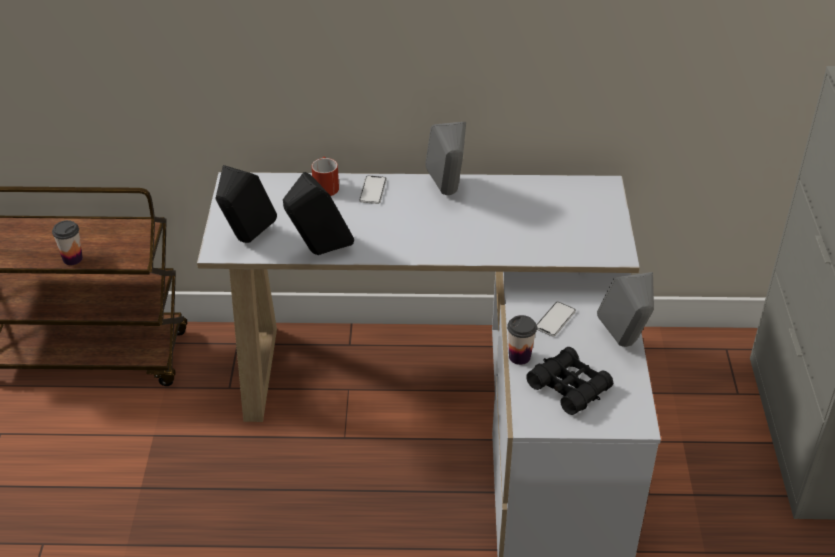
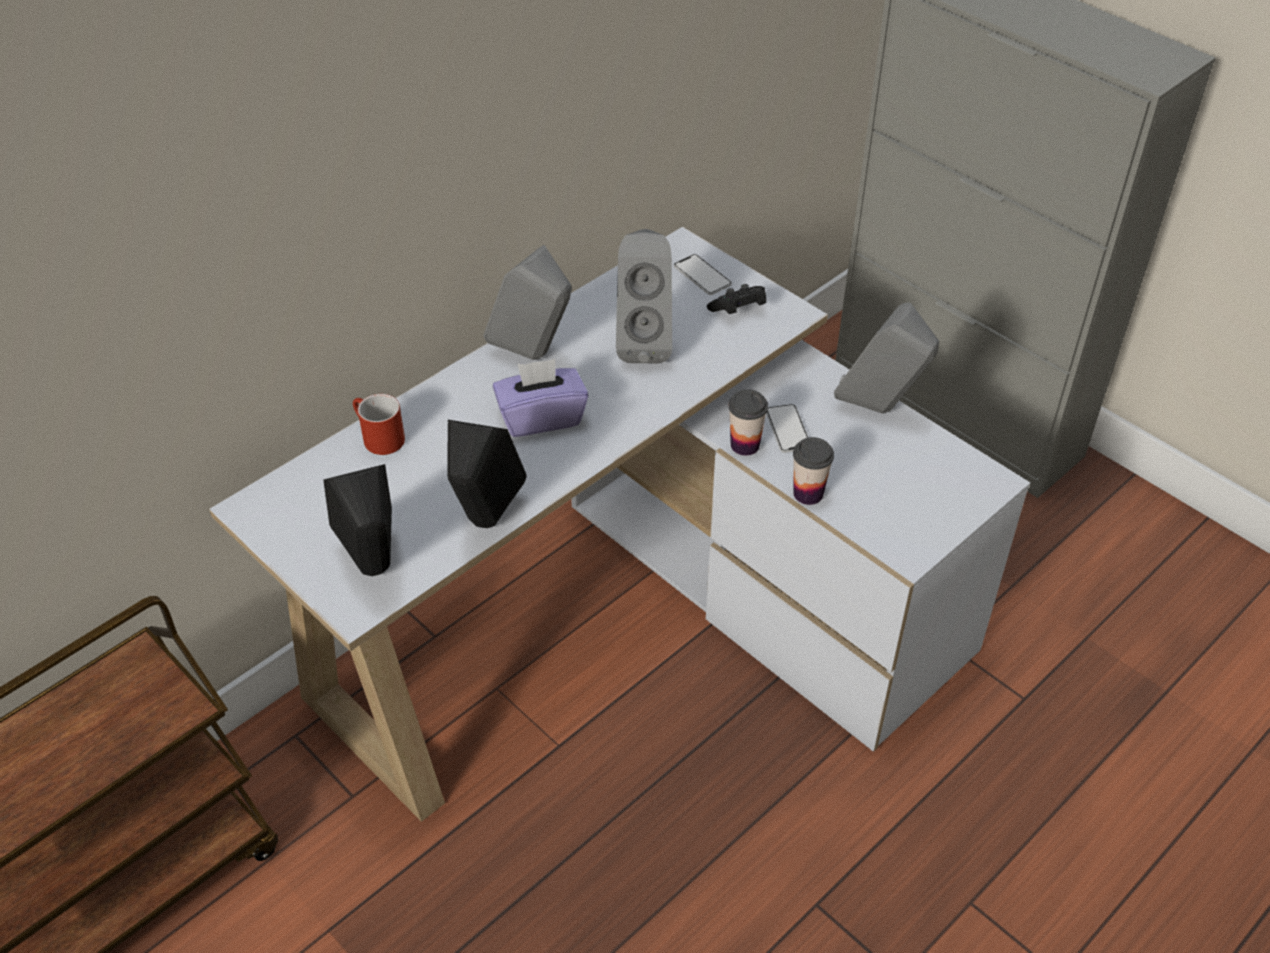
camera: 45 degrees left, 5 degrees up
cup [52,220,83,265] -> cup moved to [728,389,768,456]
phone [359,175,387,204] -> phone moved to [674,254,732,295]
black binoculars [526,347,613,415] -> none
none -> purple tissue box [493,359,588,437]
none -> grey speaker [616,229,672,363]
none -> black game controller [707,284,766,314]

